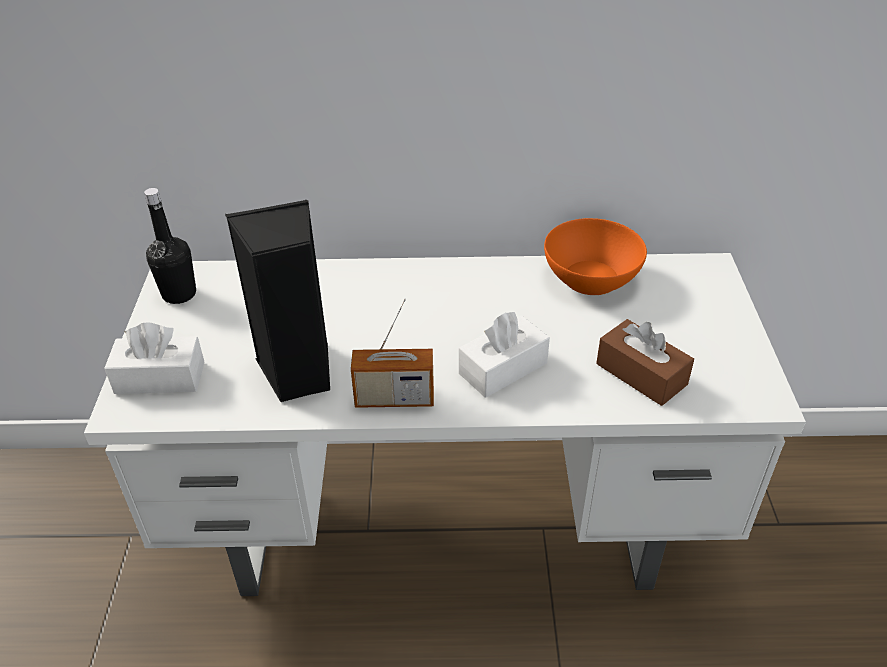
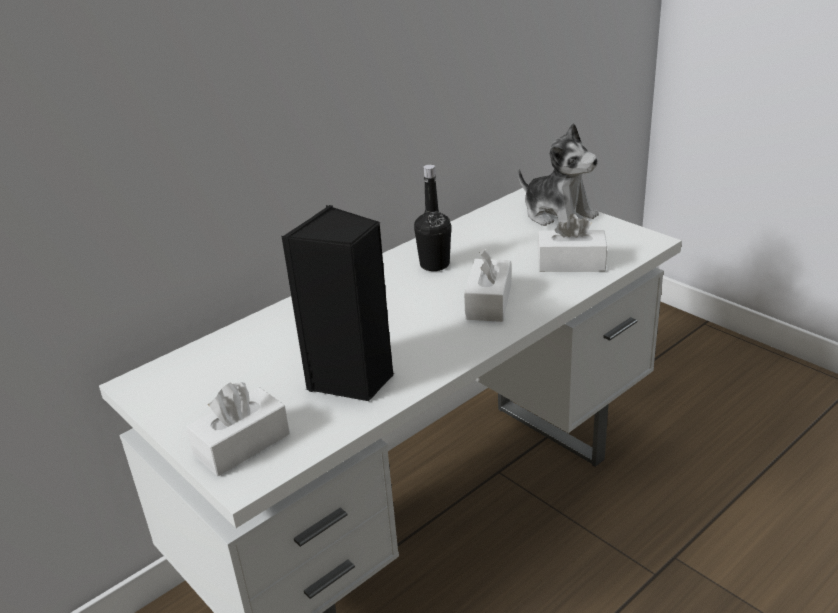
camera: 40 degrees left, 10 degrees down
black bottle [144,188,196,304] -> black bottle moved to [414,165,451,271]
radio [351,299,434,408] -> none
orange bowl [544,218,647,295] -> none
brown tissue box [596,319,694,406] -> white tissue box [537,214,607,272]
none -> plush toy [518,123,599,226]

